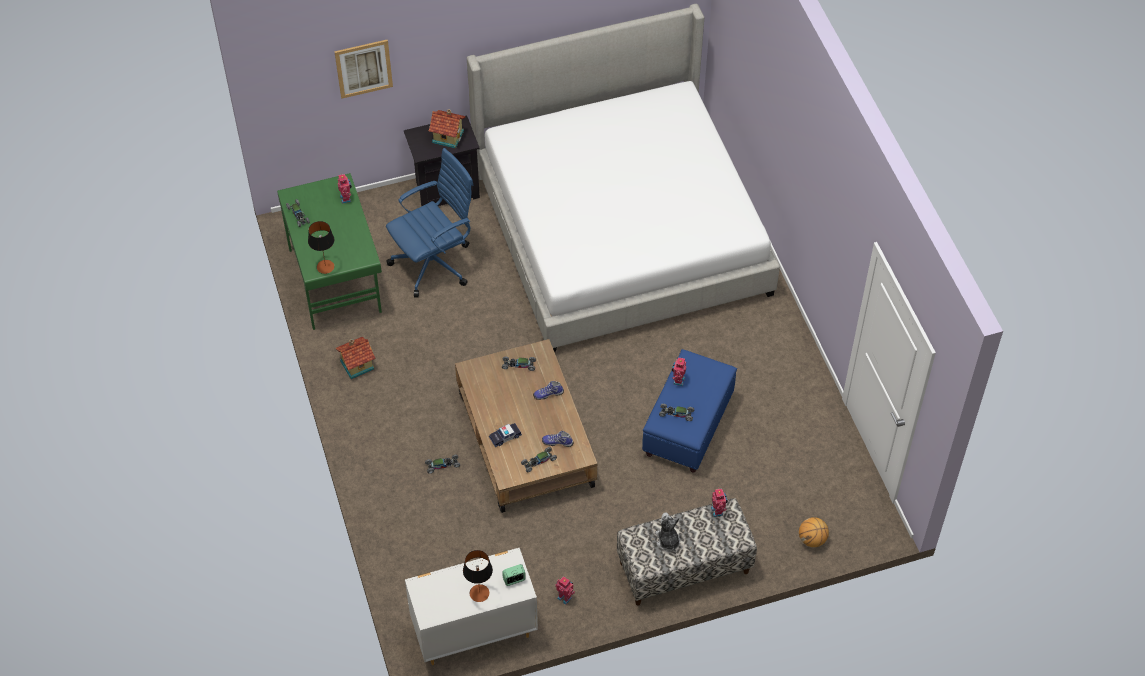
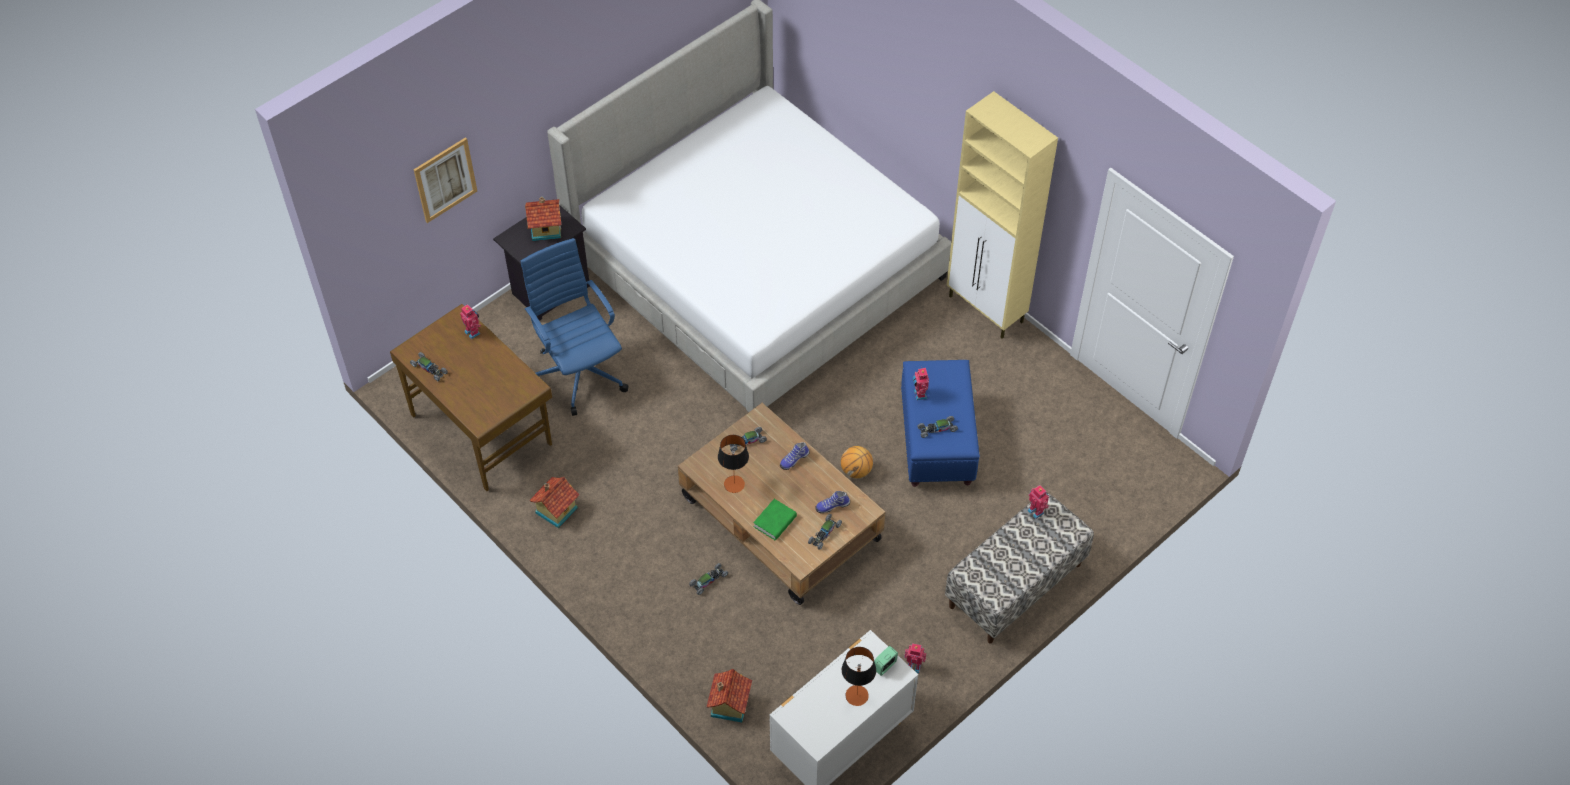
camera: 25 degrees left, 0 degrees up
green desk [277,173,382,330] -> brown desk [390,304,552,491]
table lamp [308,221,334,274] -> table lamp moved to [718,435,749,493]
blue office chair [386,148,474,297] -> blue office chair turned 60 degrees counterclockwise [521,238,629,416]
toy car [489,423,522,447] -> green book [753,499,797,541]
plush toy [655,512,680,552] -> none
basketball [799,517,829,547] -> basketball moved to [841,446,873,478]
none -> toy house [707,669,752,723]
none -> beige cabinet [947,91,1058,339]

